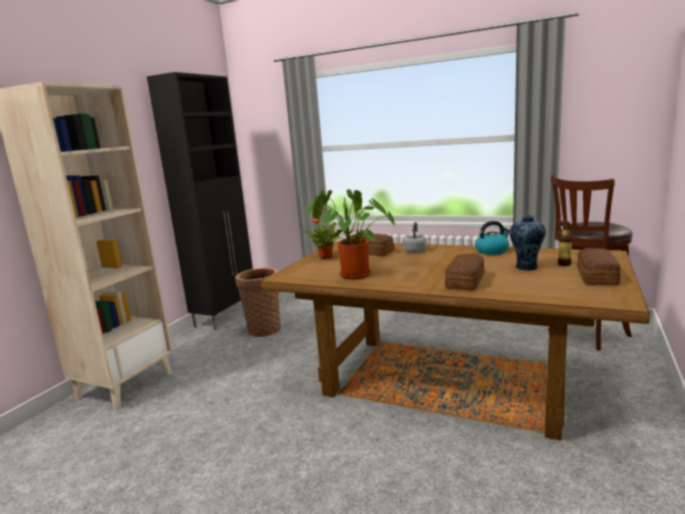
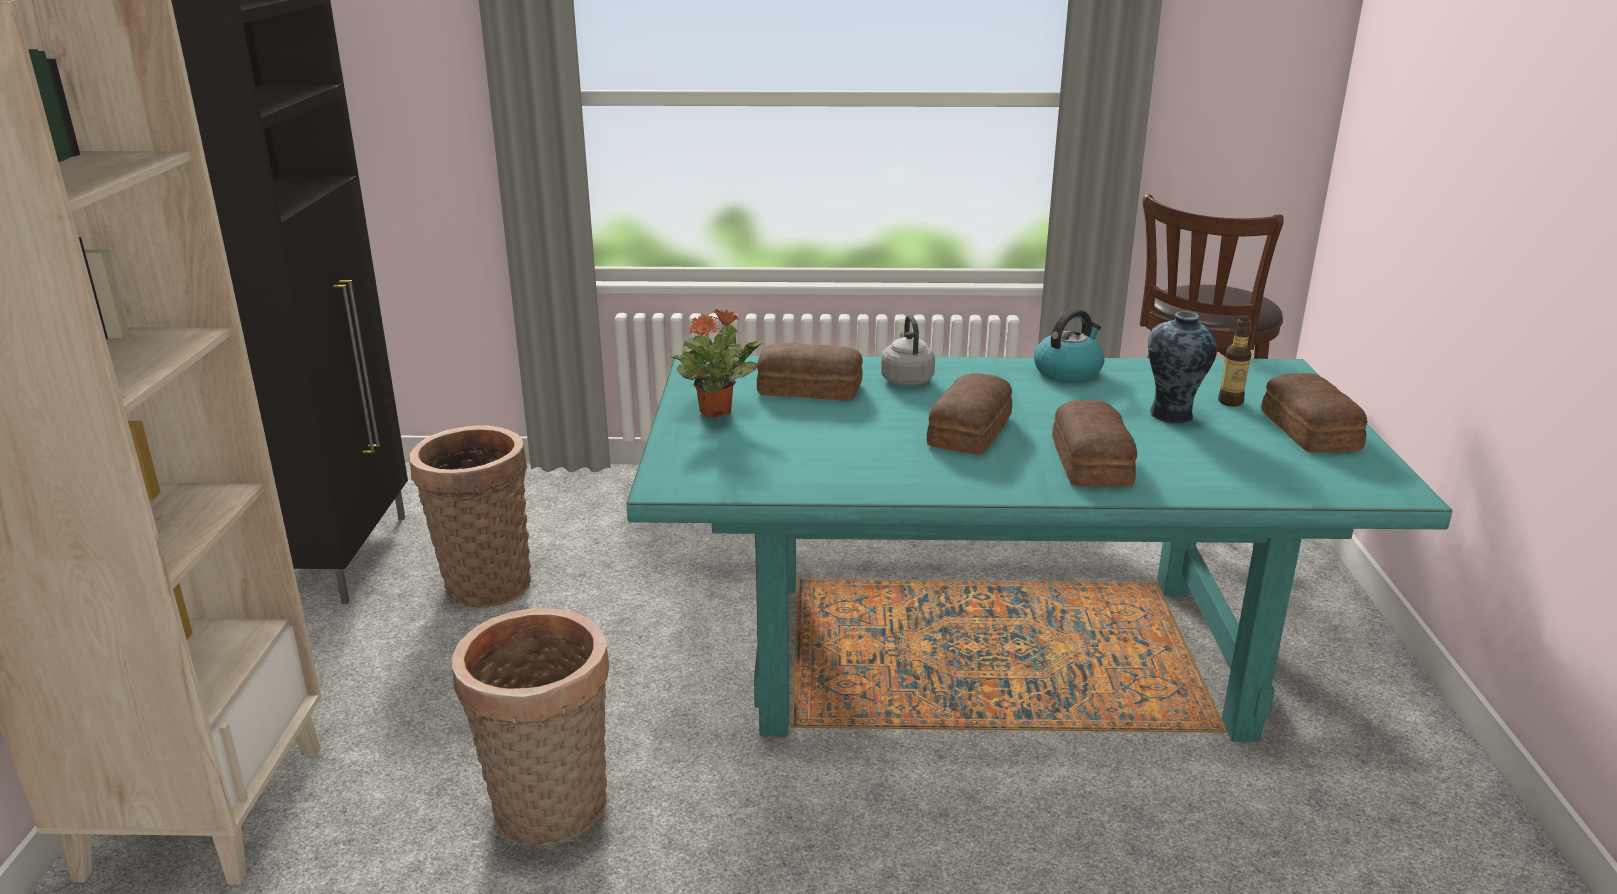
camera: 25 degrees left, 10 degrees up
brown dining table [261,241,650,441] -> turquoise dining table [626,355,1453,742]
potted plant [307,189,395,279] -> none
none -> basket [452,608,609,846]
none -> bread [927,373,1012,455]

